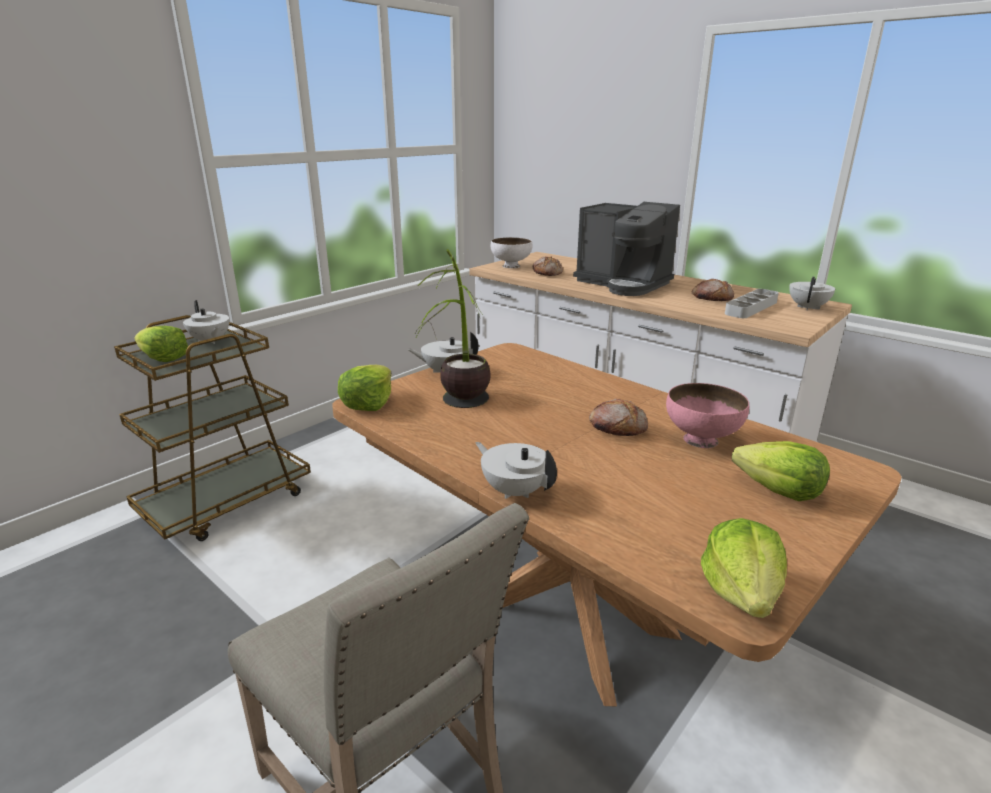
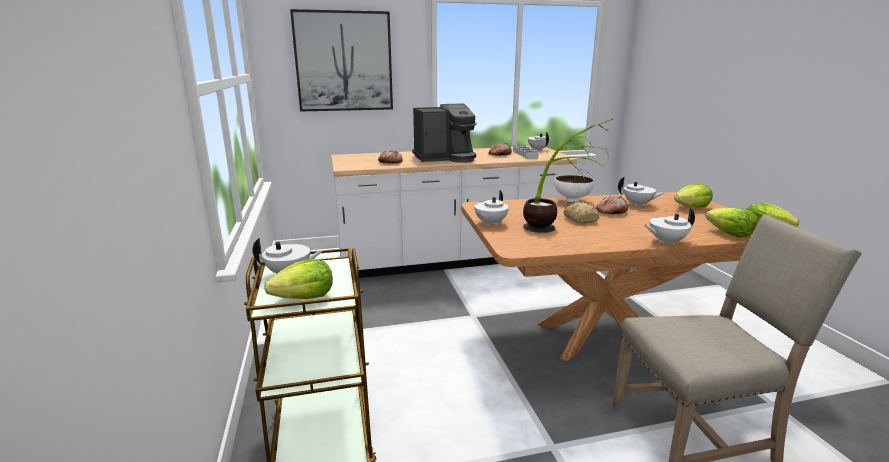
camera: 55 degrees left, 5 degrees down
lettuce [338,365,392,411] -> lettuce moved to [706,208,758,238]
white bowl [491,237,532,268] -> white bowl moved to [554,175,594,204]
pink bowl [666,383,749,448] -> white teapot [618,177,666,207]
none -> picture [290,9,393,112]
none -> bread [563,202,599,223]

